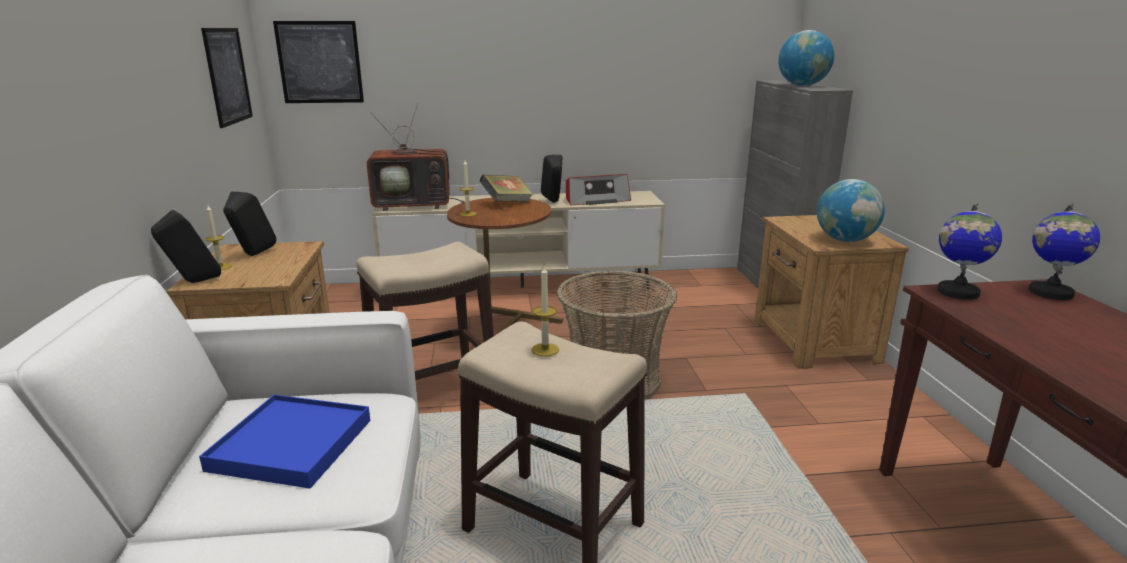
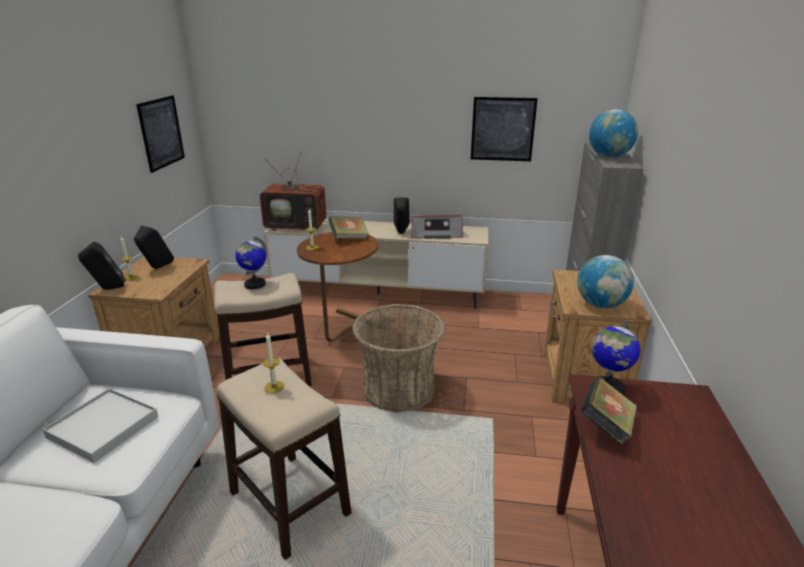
camera: 15 degrees right, 5 degrees up
blue tray [199,395,370,488] -> white tray [42,388,158,463]
picture [273,21,364,103] -> picture moved to [471,97,538,161]
globe [1029,203,1100,300] -> globe moved to [235,237,267,289]
none -> book [581,377,637,445]

